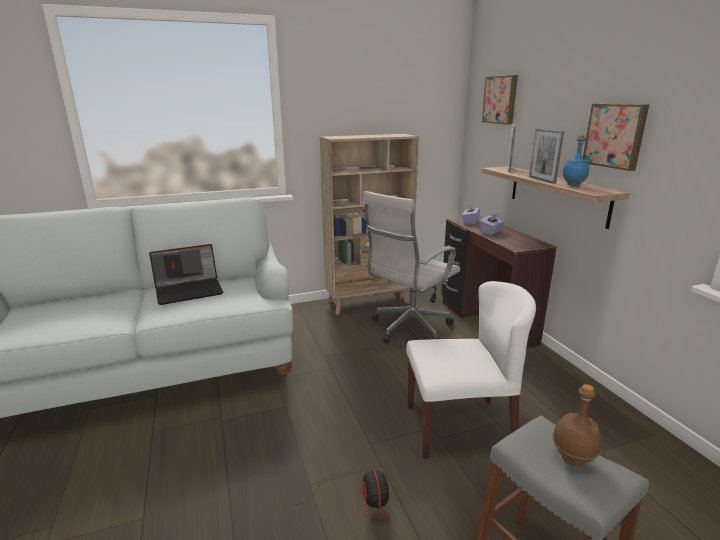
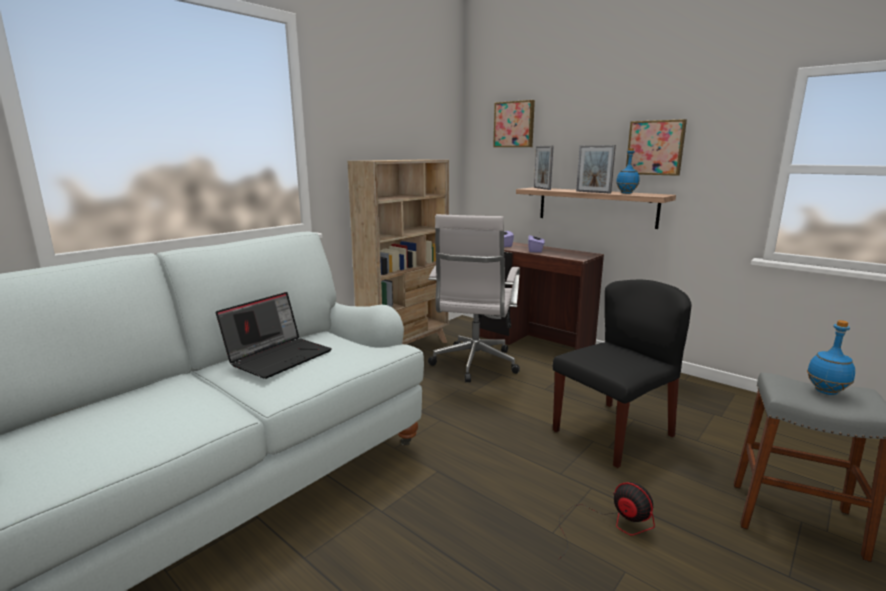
camera: 30 degrees left, 5 degrees down
white chair [406,281,536,459] -> black chair [553,280,691,468]
brown bottle [552,384,602,466] -> blue bottle [807,320,855,395]

